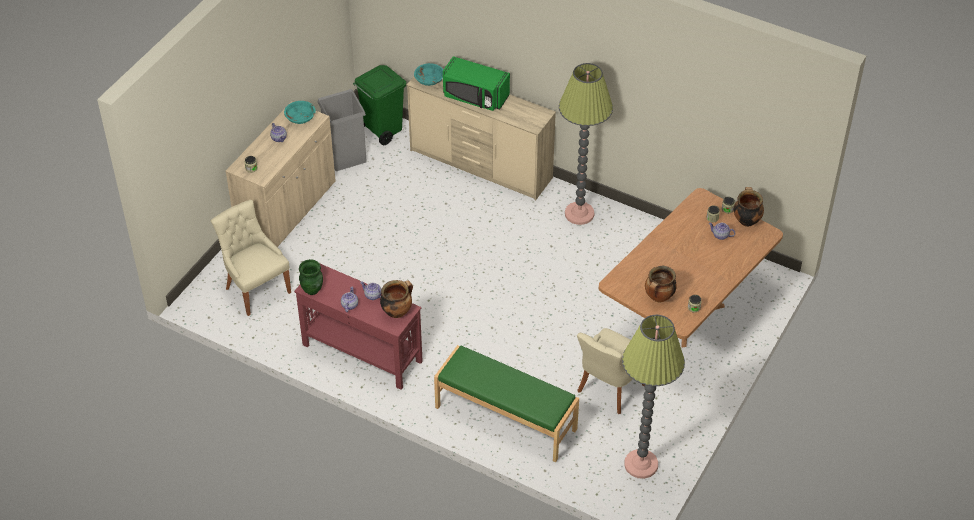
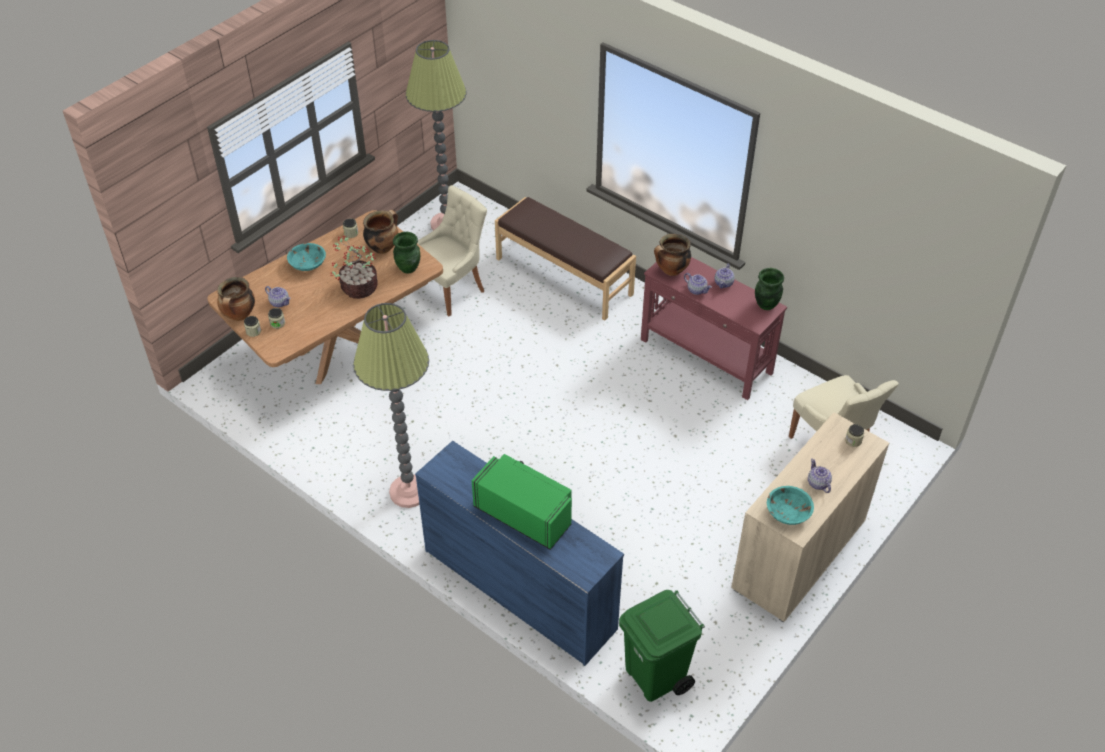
camera: 170 degrees left, 0 degrees up
grey trash can [318,89,367,171] -> none
beige dresser [407,63,556,200] -> blue dresser [415,441,624,666]
turquoise bowl [414,63,444,86] -> turquoise bowl moved to [287,243,326,271]
green bench [434,345,579,462] -> brown bench [495,197,636,320]
none -> potted plant [330,236,378,299]
none -> green vase [393,232,420,274]

